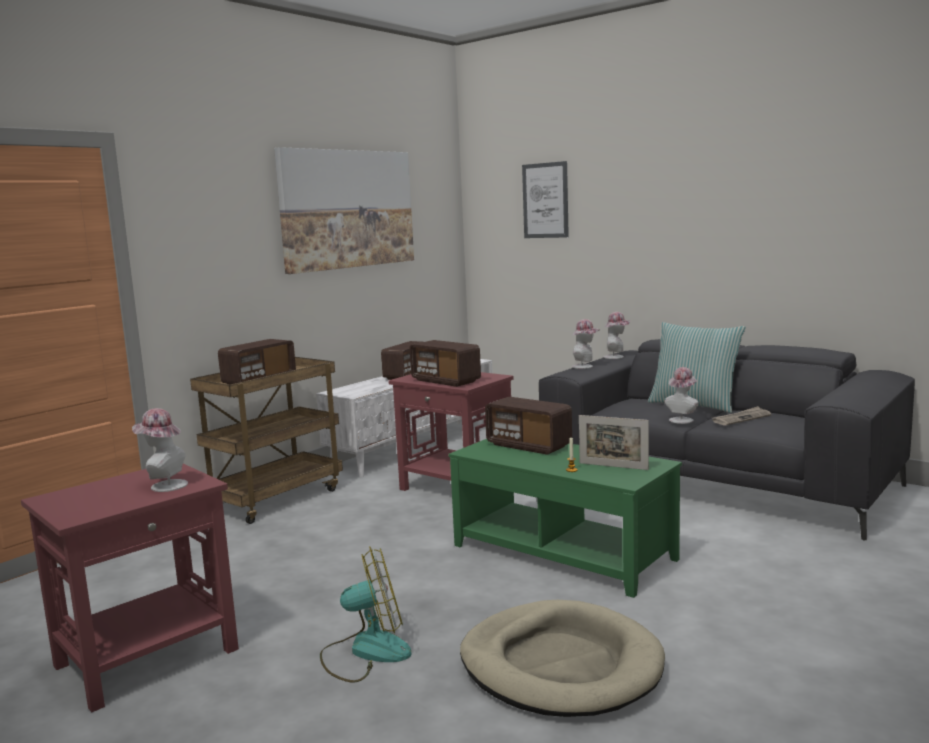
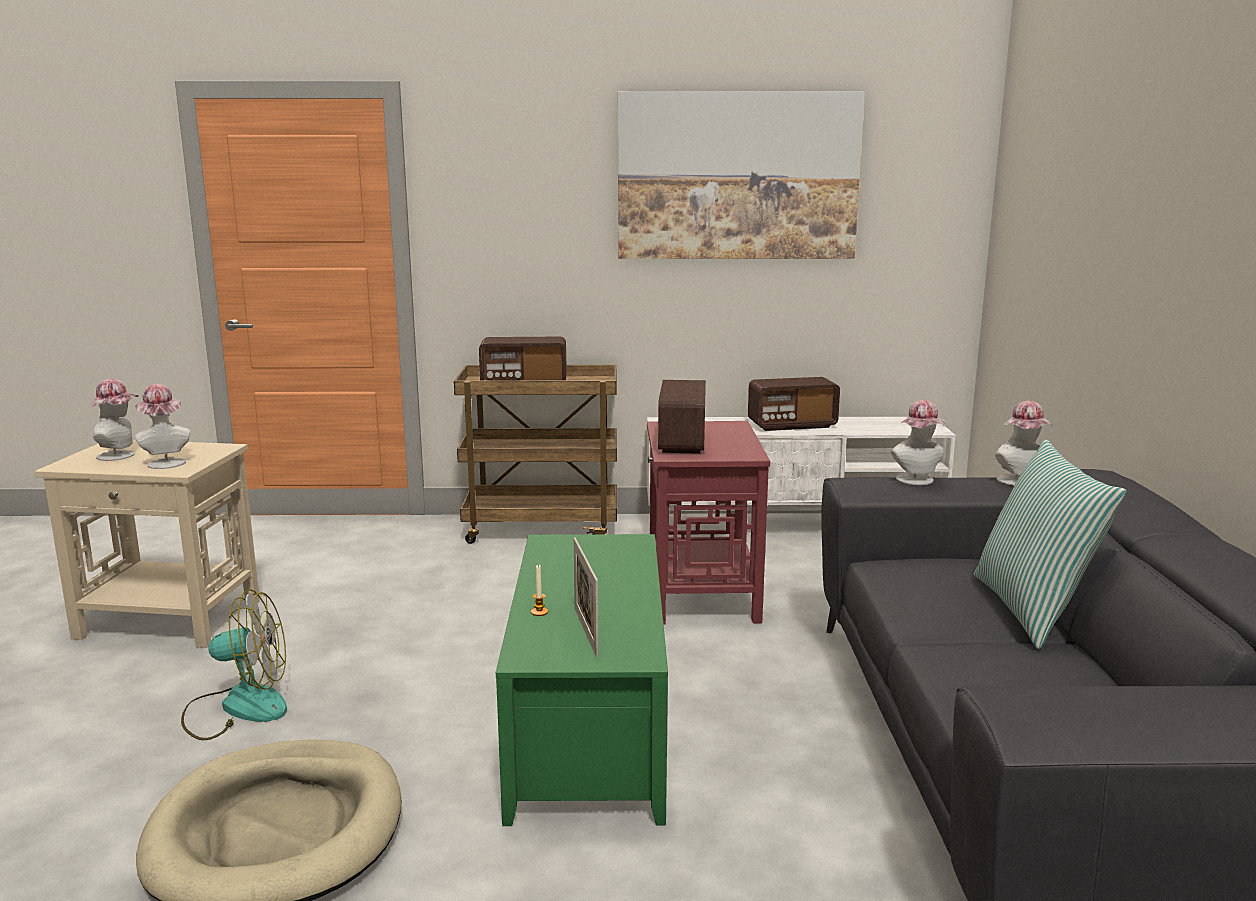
camera: 50 degrees right, 5 degrees up
red side table [21,464,239,712] -> beige side table [35,440,260,648]
fan [320,546,412,683] -> fan turned 45 degrees counterclockwise [181,589,287,740]
radio [485,397,572,455] -> none
picture [522,161,569,238] -> none
hat [665,367,699,424] -> hat moved to [89,379,139,461]
newspaper [713,406,771,426] -> none

